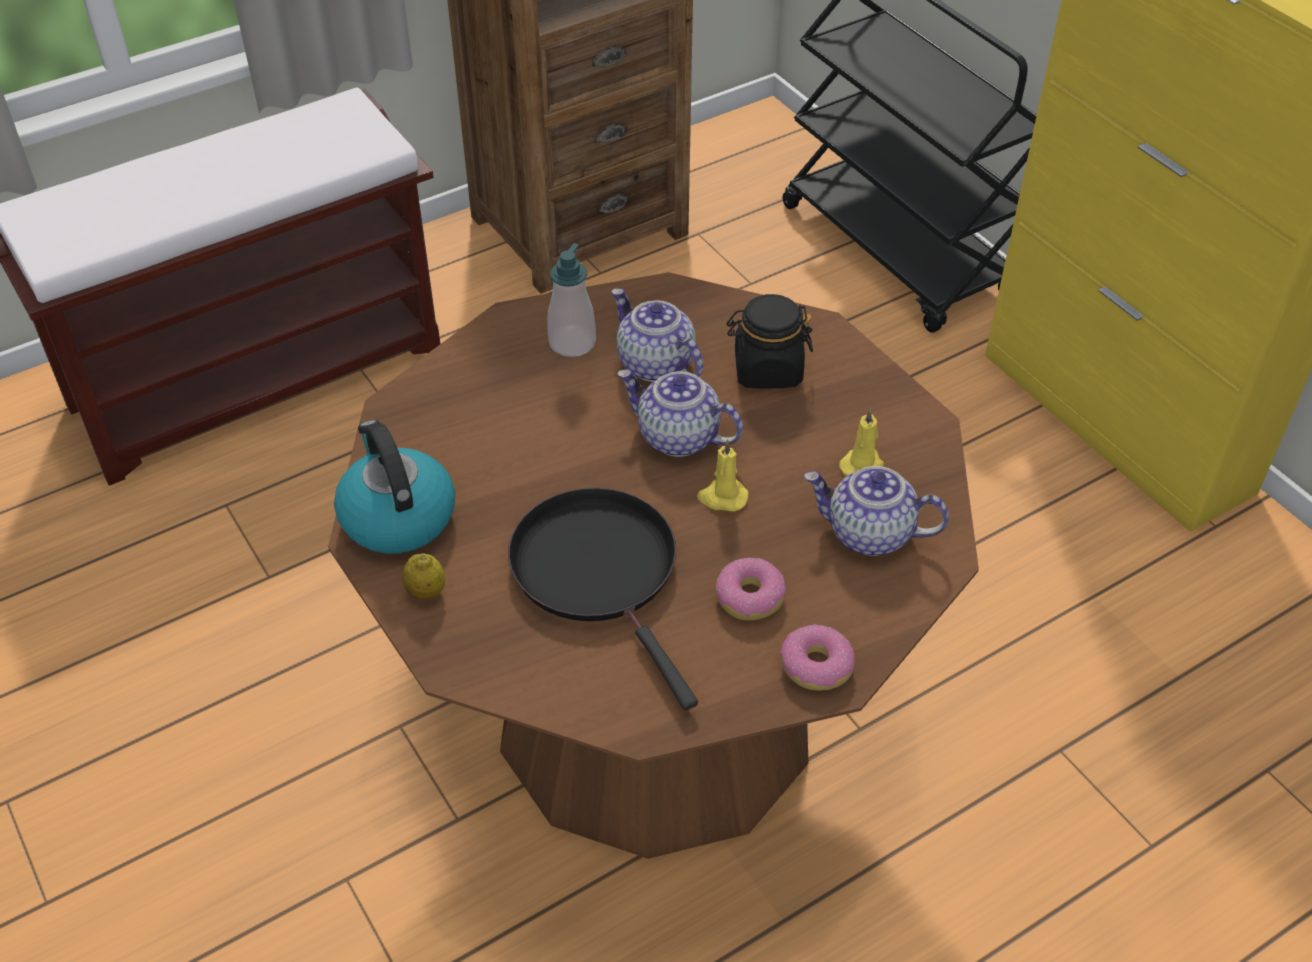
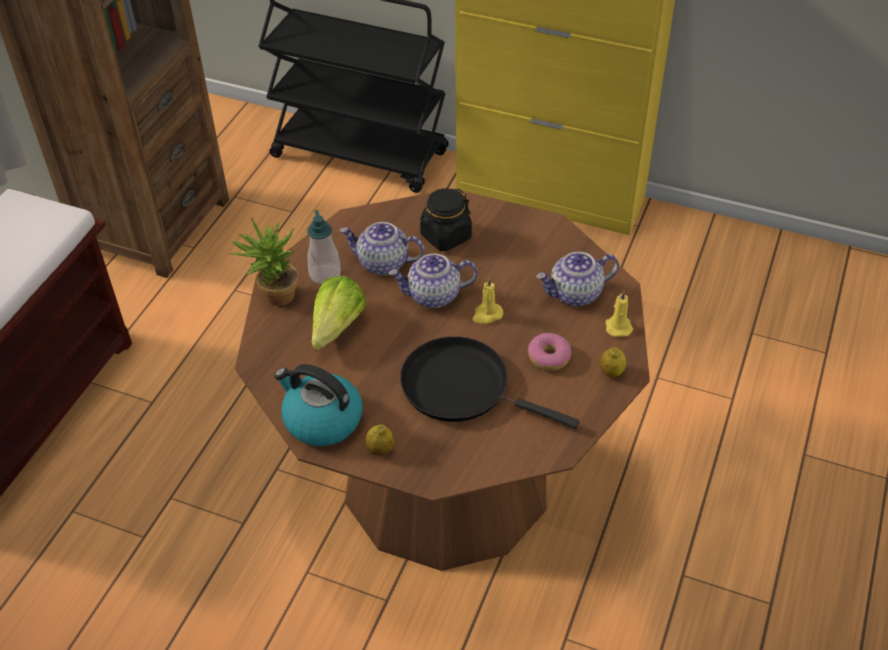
camera: 35 degrees left, 0 degrees up
donut [780,625,855,691] -> lemon [600,348,626,377]
yellow candle [839,408,884,476] -> yellow candle moved to [605,290,633,337]
none -> potted plant [229,218,298,306]
none -> lettuce [312,276,366,350]

